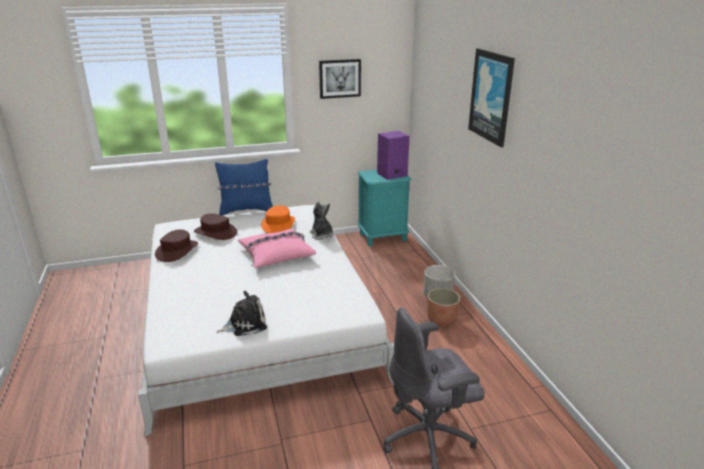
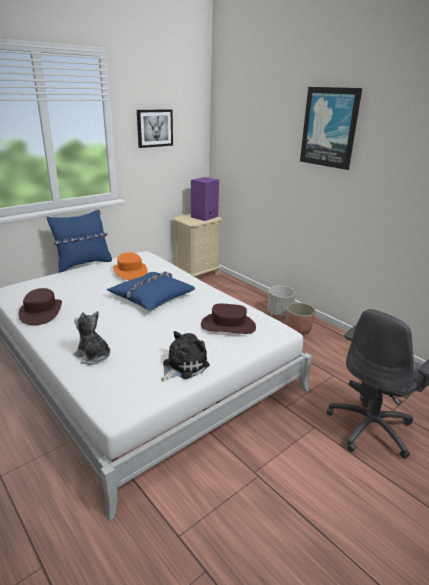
camera: 25 degrees left, 0 degrees up
brown hat [194,213,237,240] -> brown hat moved to [201,304,256,334]
pink pillow [238,229,316,268] -> blue pillow [107,272,195,311]
plush toy [310,202,334,240] -> plush toy moved to [73,311,110,365]
turquoise nightstand [357,170,411,246] -> beige nightstand [172,214,222,276]

